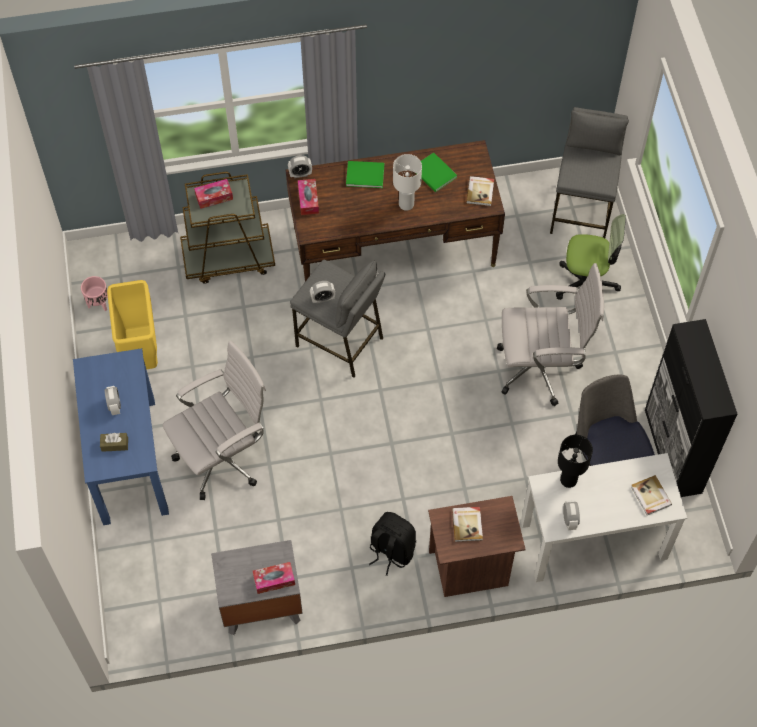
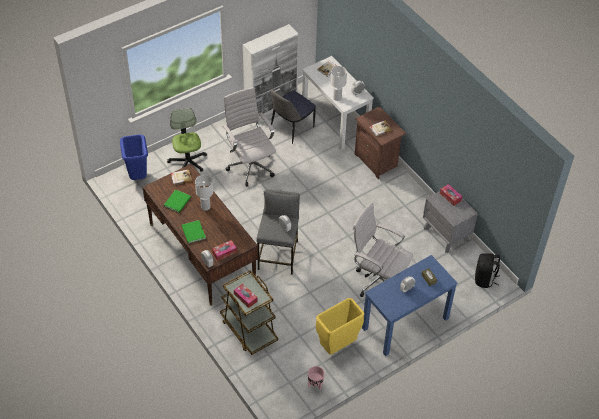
camera: 115 degrees left, 10 degrees down
black backpack [369,512,416,576] -> black backpack moved to [475,253,500,288]
grey stool [550,107,629,238] -> blue trash can [120,134,148,180]
black table lamp [558,435,593,488] -> white table lamp [330,66,347,101]
black cabinet [645,319,737,497] -> white cabinet [243,24,299,119]

